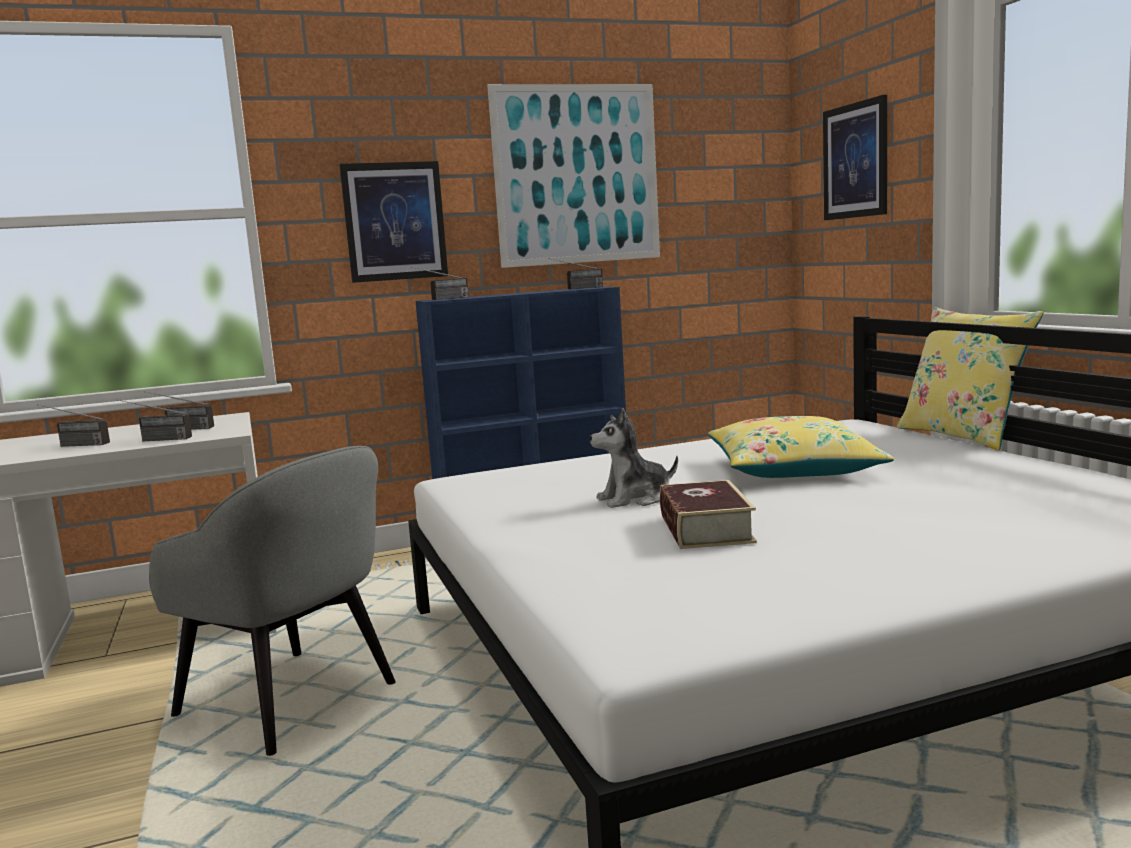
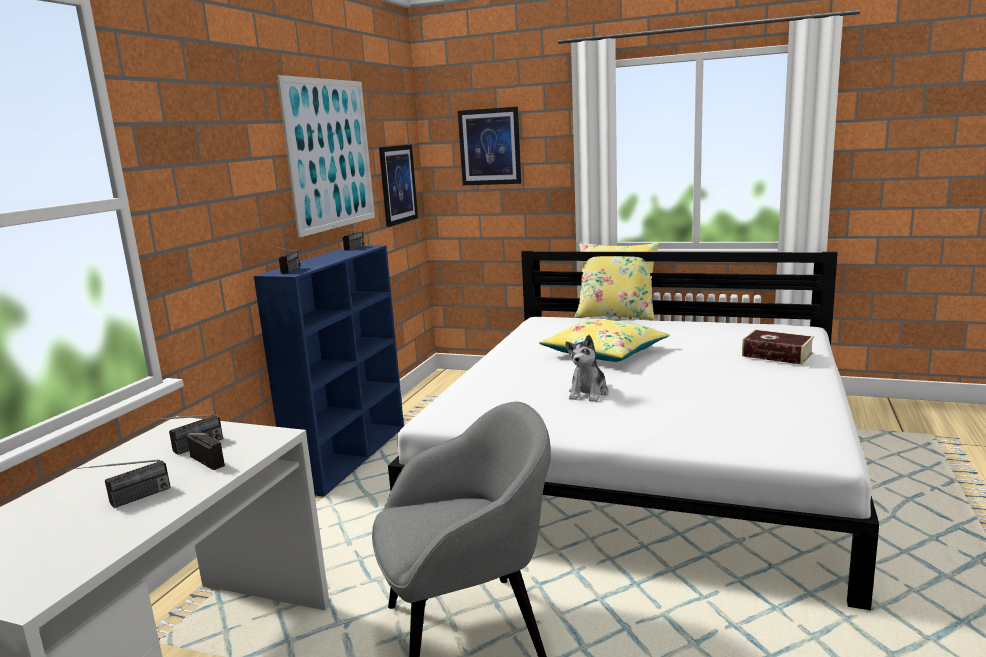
camera: 50 degrees left, 5 degrees up
radio [117,400,192,441] -> radio turned 90 degrees counterclockwise [187,431,225,470]
picture [339,161,448,283] -> picture moved to [379,145,418,227]
book [660,480,757,549] -> book moved to [742,329,814,365]

